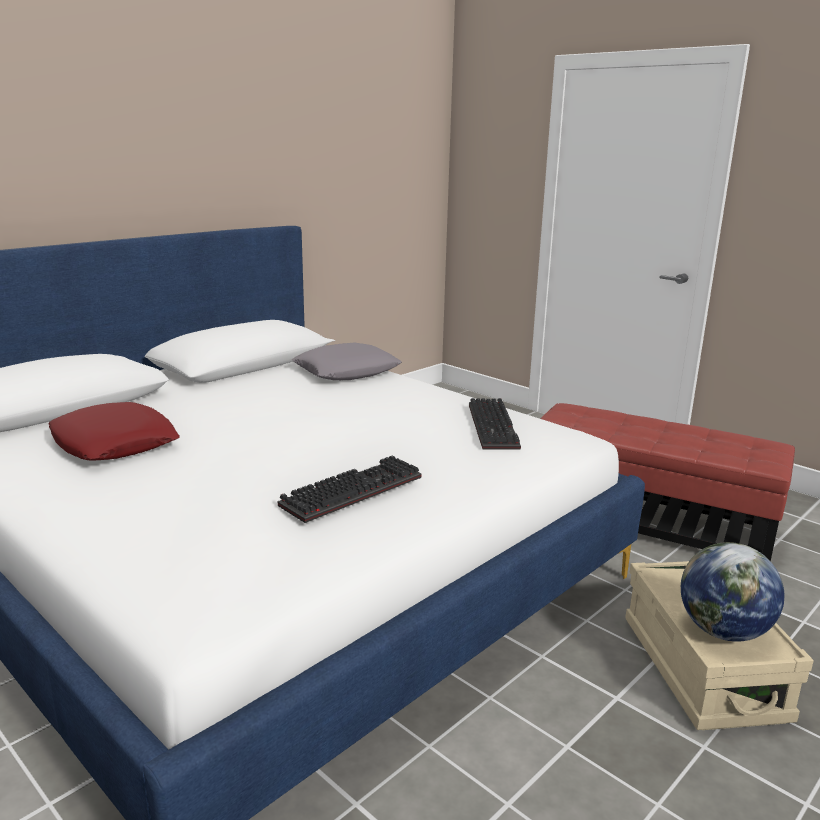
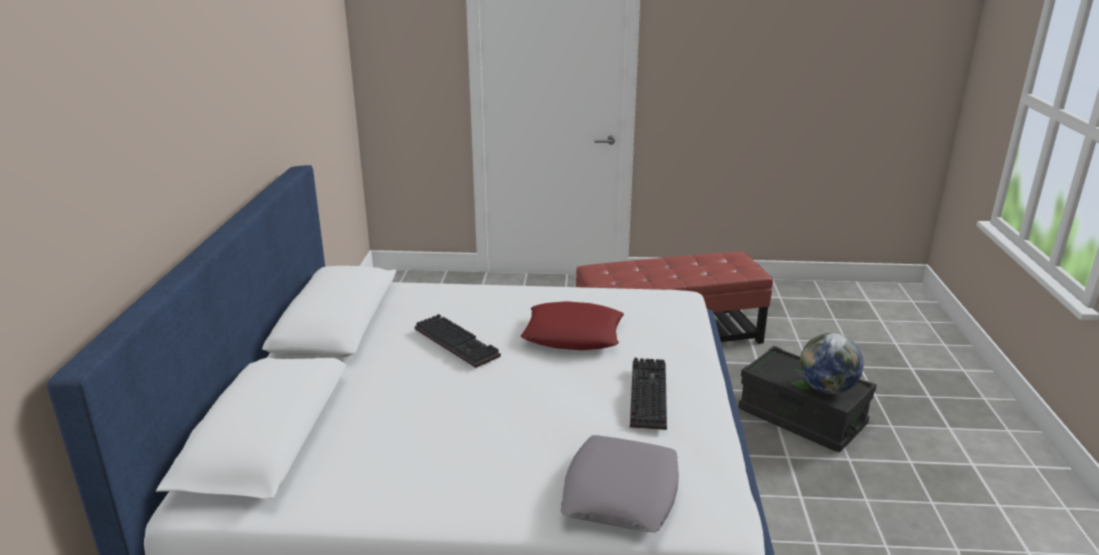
camera: 40 degrees left, 5 degrees up
red pillow [49,402,180,461] -> red pillow moved to [521,301,624,350]
grey pillow [292,343,402,380] -> grey pillow moved to [560,435,679,533]
keyboard [469,398,521,450] -> keyboard moved to [415,314,501,368]
beige storage box [625,561,814,730] -> black storage box [738,346,877,452]

